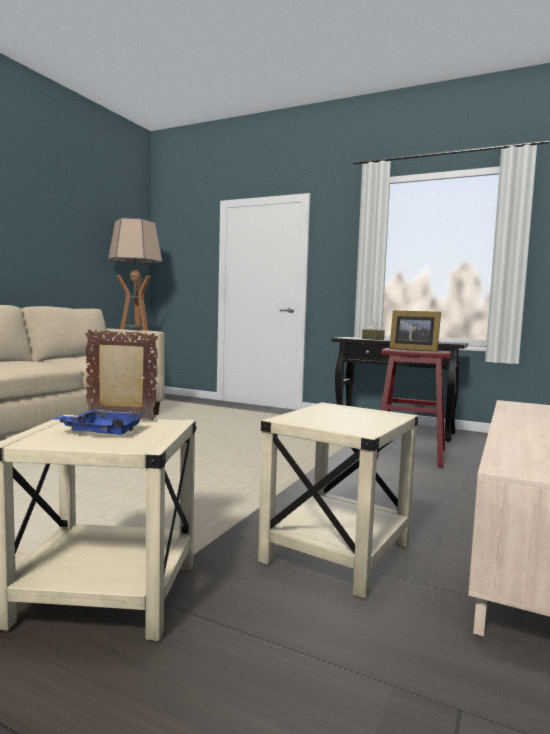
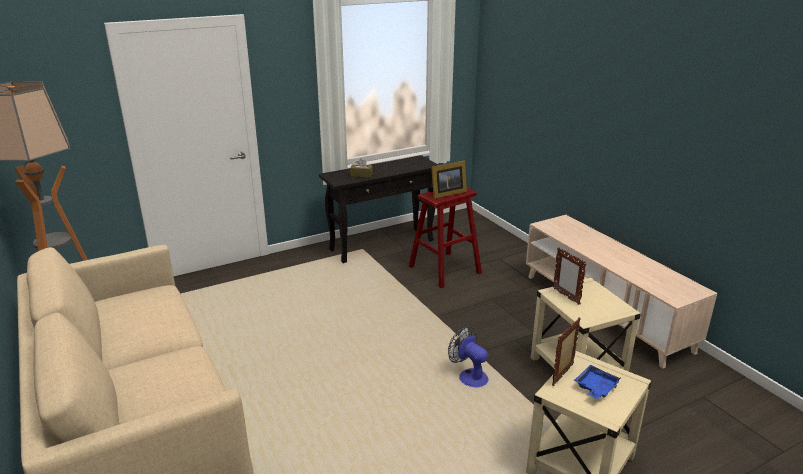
camera: 55 degrees left, 20 degrees up
none -> fan [448,327,489,387]
none -> picture frame [553,247,587,305]

